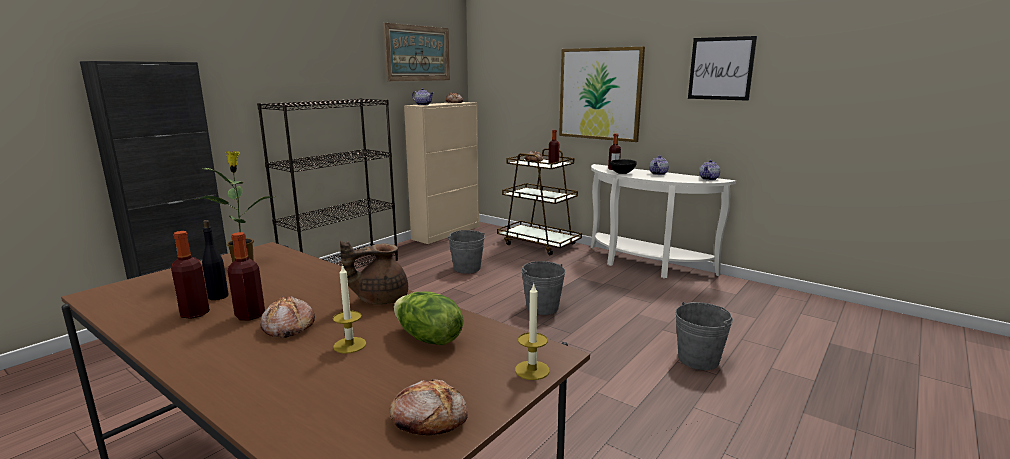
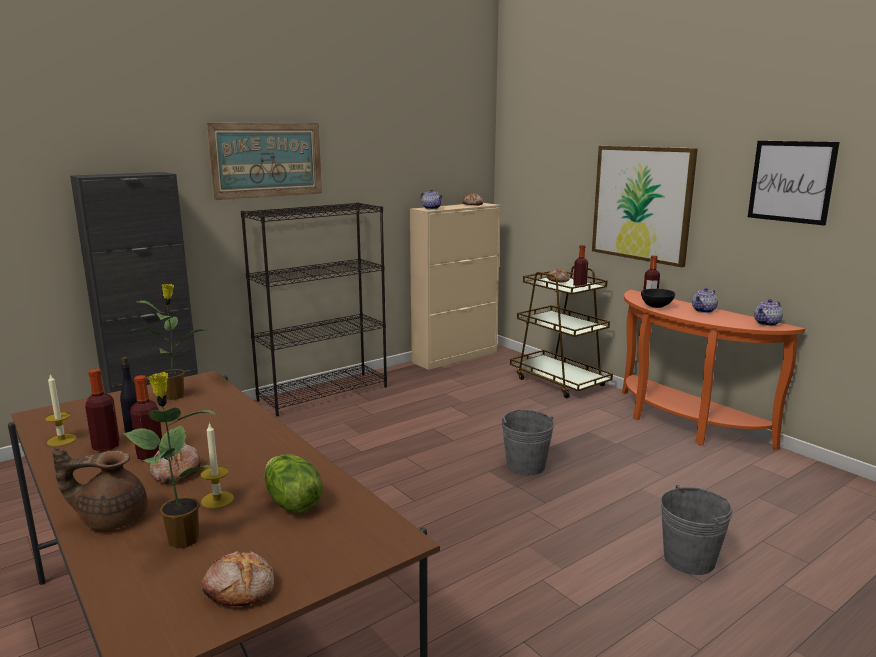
camera: 15 degrees right, 0 degrees up
brown teapot [340,241,408,305] -> brown teapot moved to [52,448,148,530]
picture [383,23,450,81] -> picture moved to [206,123,322,200]
grey bucket [448,230,485,273] -> none
candle [515,284,550,380] -> candle moved to [45,373,77,446]
white console table [590,164,736,278] -> orange console table [622,290,805,450]
none -> potted plant [123,372,218,548]

